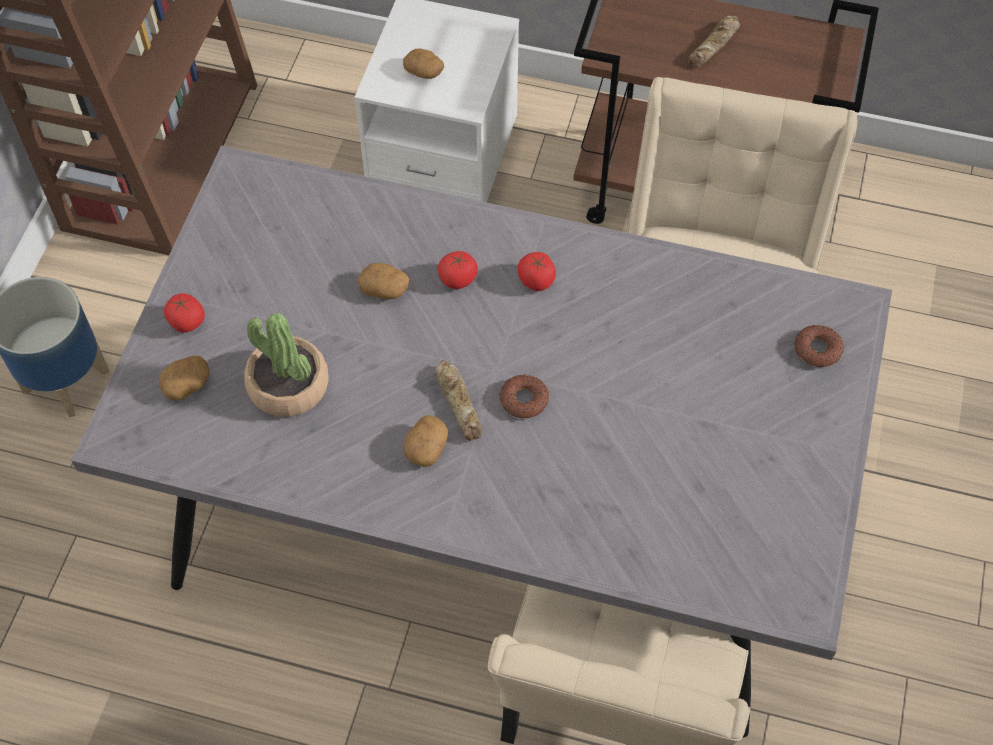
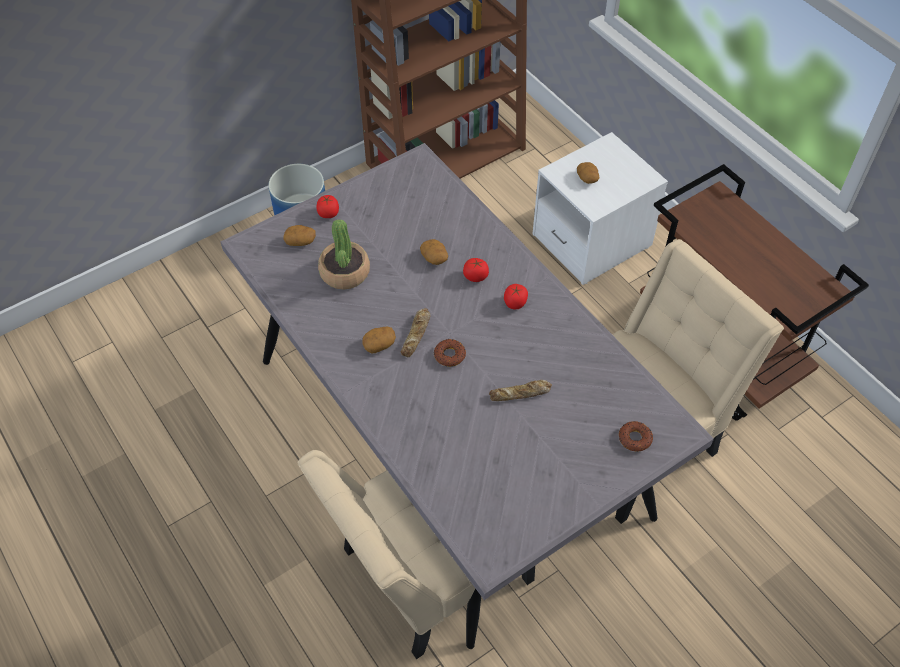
camera: 40 degrees right, 5 degrees down
bread [688,16,740,67] -> bread moved to [489,380,552,401]

